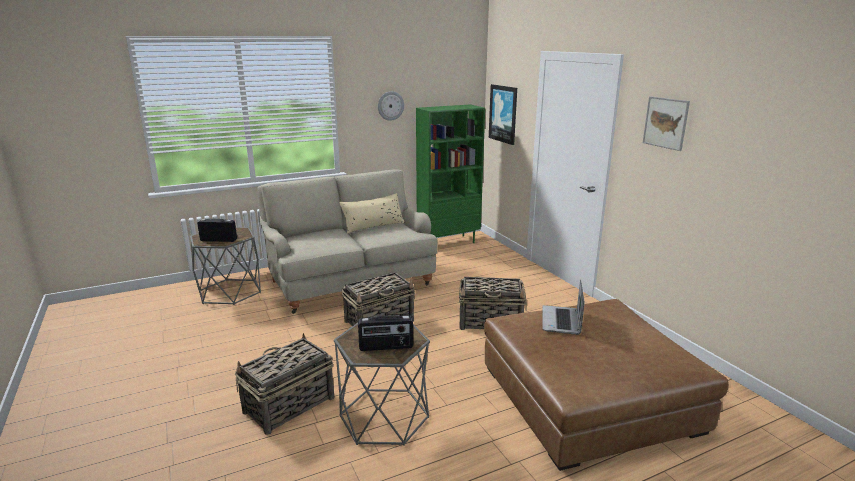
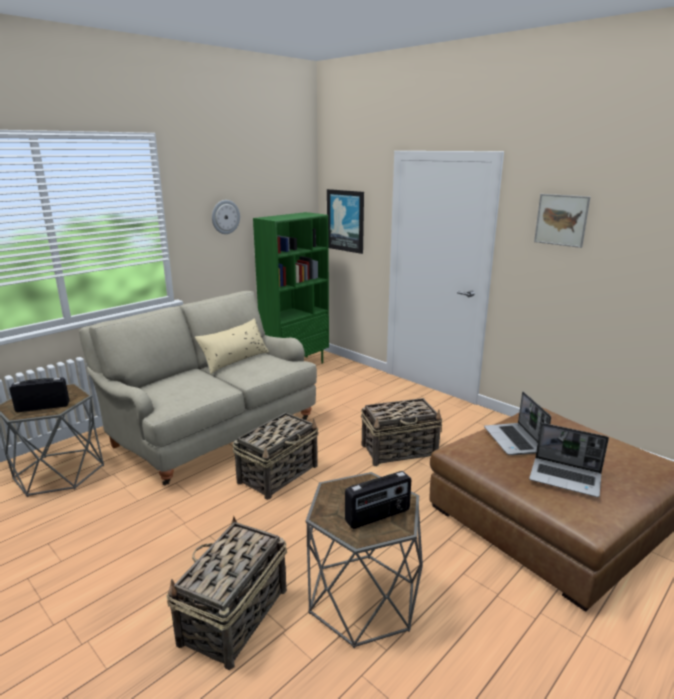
camera: 20 degrees left, 0 degrees up
none -> laptop [529,423,609,497]

